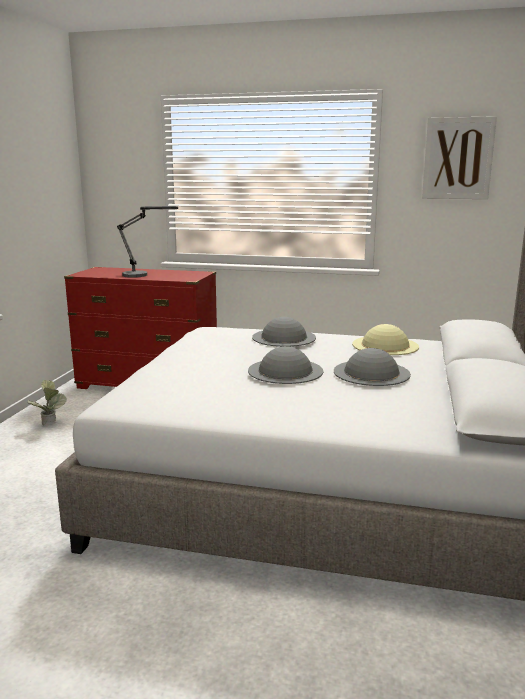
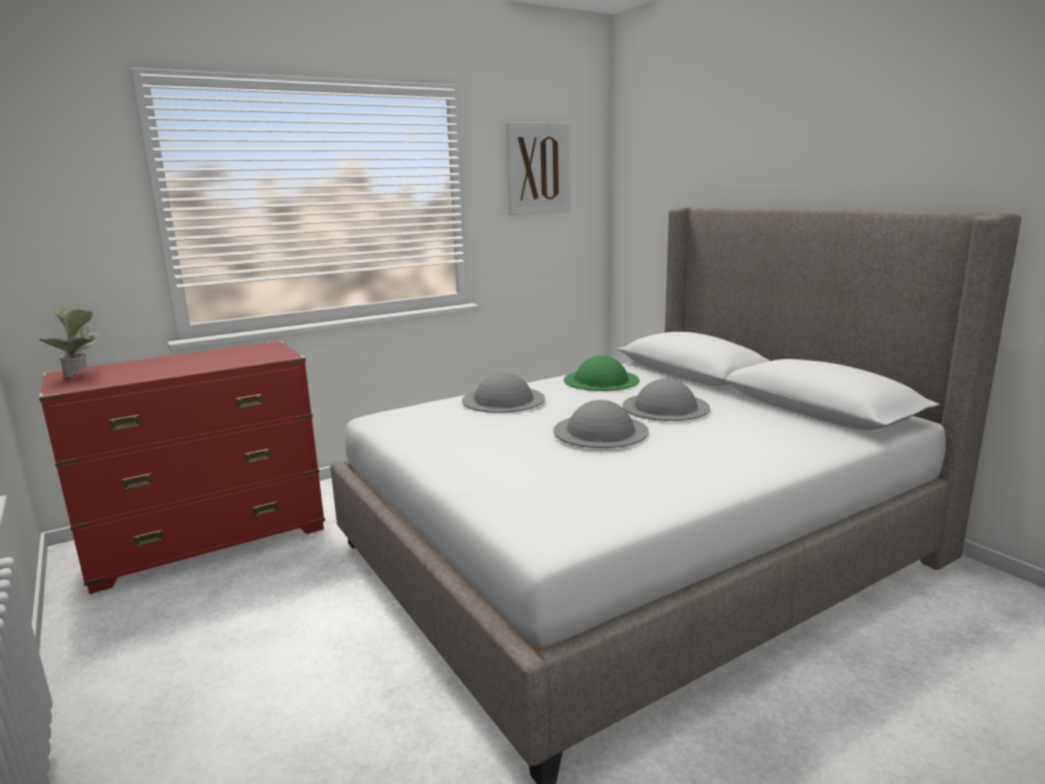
camera: 45 degrees left, 0 degrees up
potted plant [28,380,67,425] -> potted plant moved to [39,307,100,378]
table lamp [117,206,178,278] -> none
beige hat [352,324,419,355] -> green hat [564,355,639,391]

